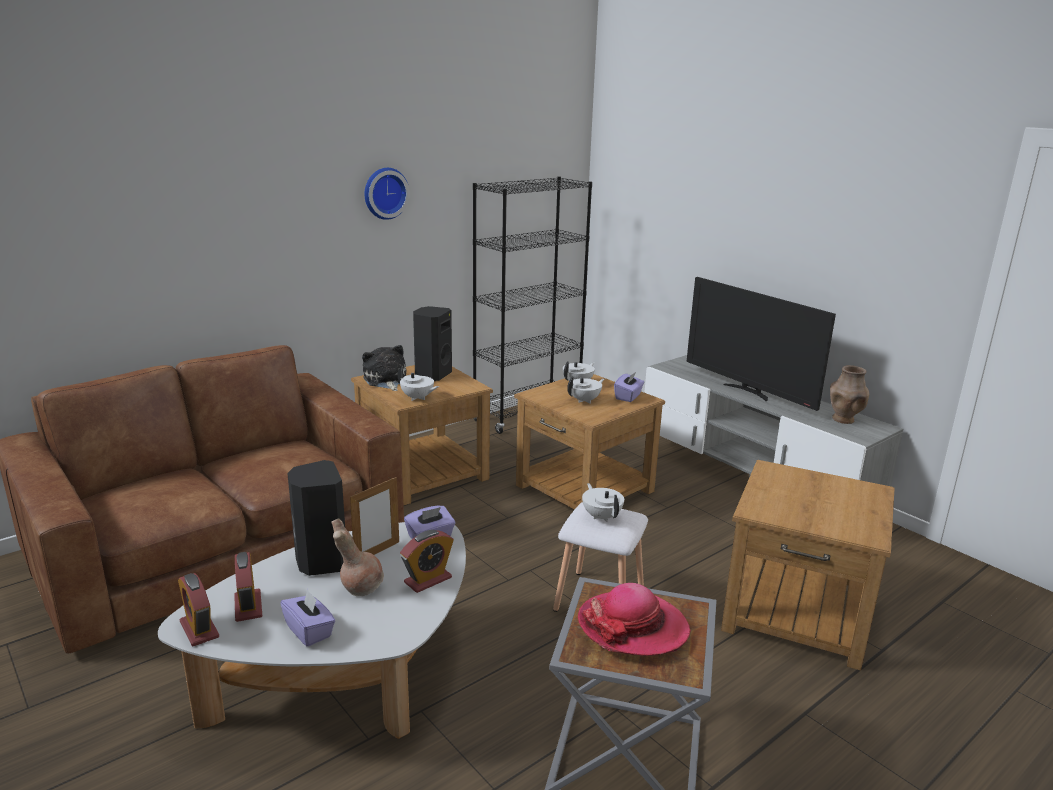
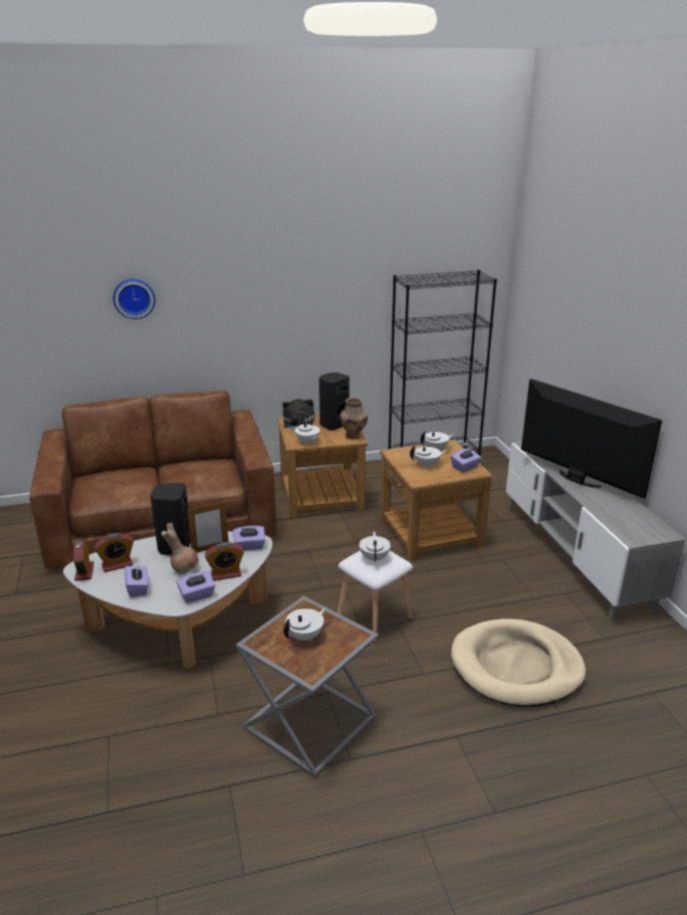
camera: 25 degrees right, 5 degrees up
alarm clock [234,552,262,622] -> alarm clock turned 120 degrees counterclockwise [94,533,134,572]
wall clock [365,168,410,220] -> wall clock moved to [113,279,155,319]
hat [578,583,691,656] -> white teapot [283,607,327,642]
television [686,277,836,411] -> television turned 150 degrees clockwise [521,379,662,499]
brown side table [721,460,895,671] -> beige dog bed [451,619,586,707]
brown vase [830,365,869,424] -> brown vase moved to [340,397,368,439]
none -> purple tissue box [176,571,215,603]

